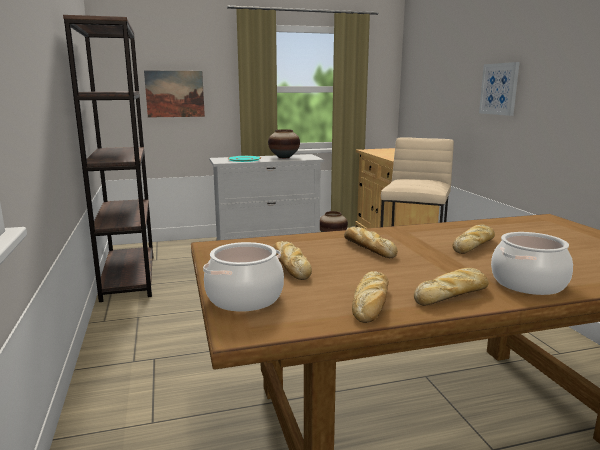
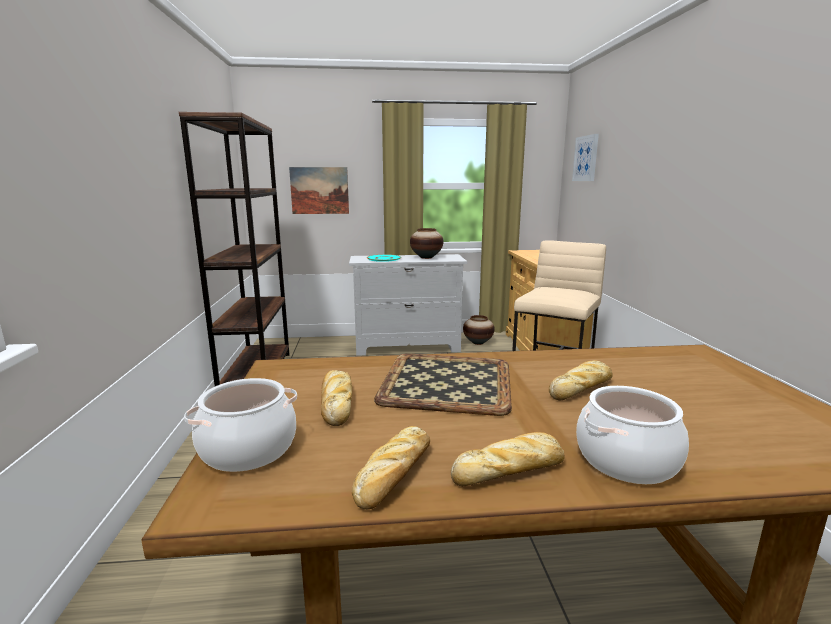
camera: 10 degrees right, 0 degrees up
bread [344,227,397,258] -> tray [374,353,512,416]
picture [479,62,520,116] -> picture moved to [572,134,599,181]

